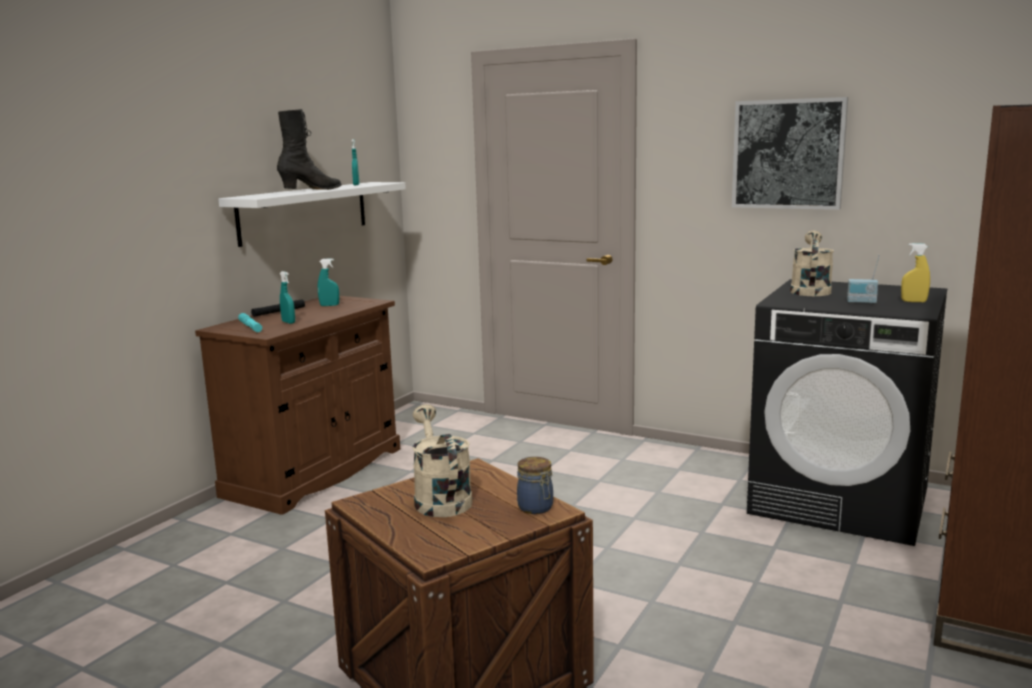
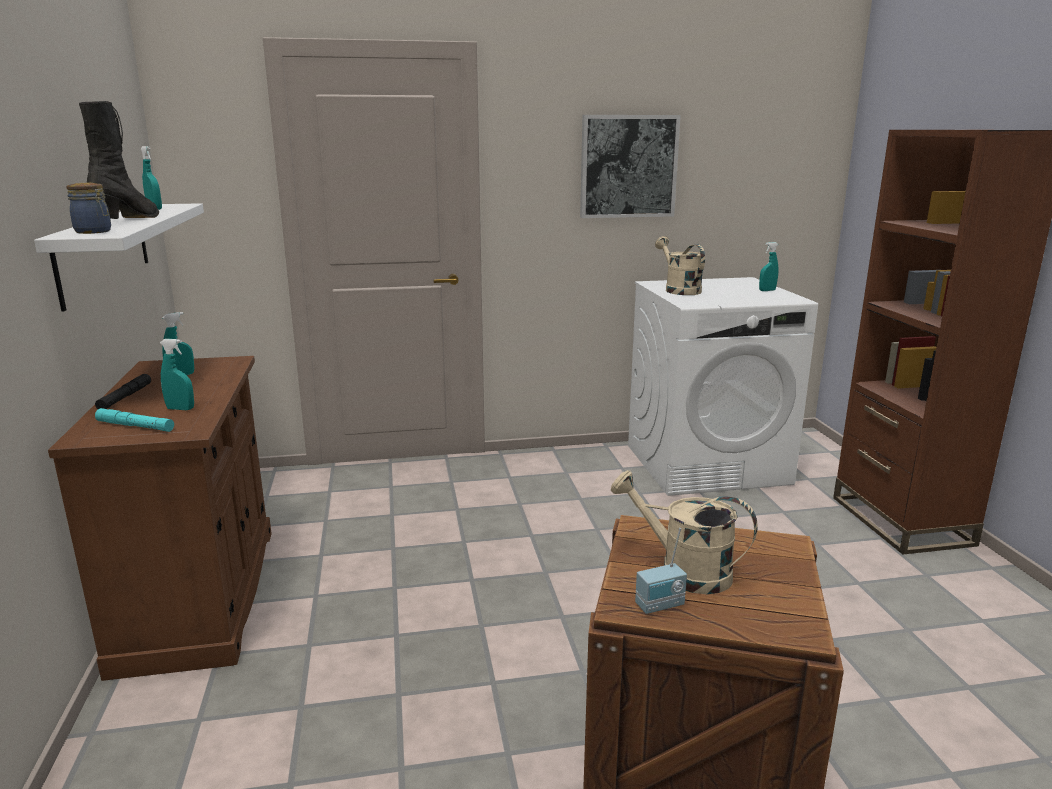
camera: 40 degrees left, 5 degrees up
jar [517,457,553,514] -> jar moved to [66,183,111,234]
black washing machine [747,279,947,546] -> white washing machine [628,277,818,496]
radio [847,255,880,304] -> radio moved to [635,528,687,614]
yellow spray bottle [901,243,930,302] -> turquoise spray bottle [759,242,778,291]

